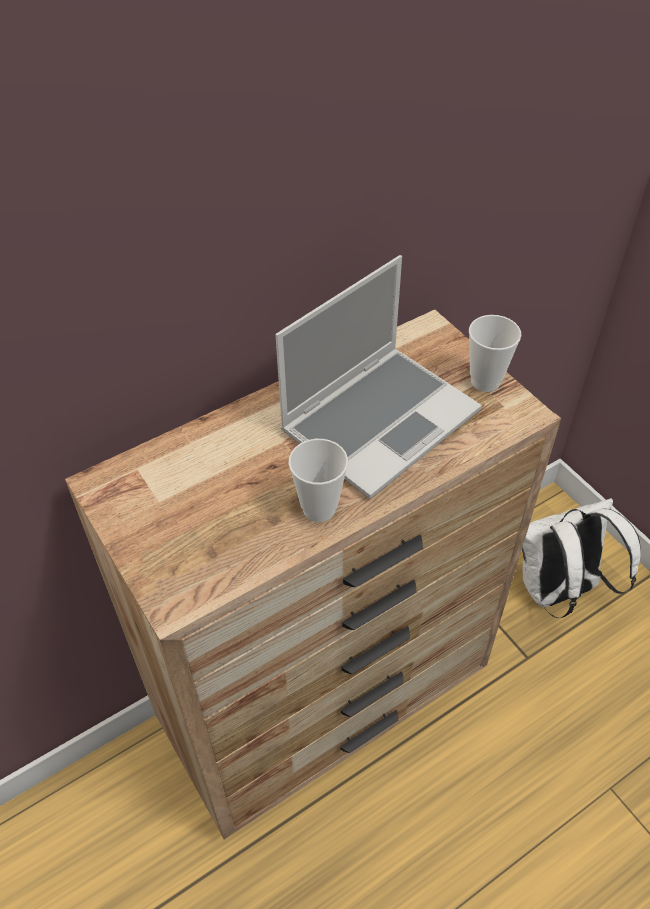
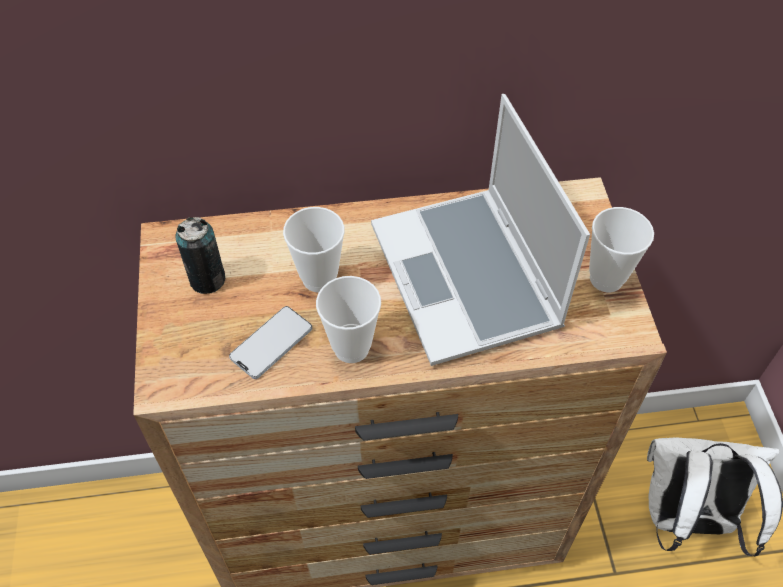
camera: 25 degrees right, 5 degrees up
laptop [275,255,482,499] -> laptop turned 90 degrees clockwise [371,94,590,366]
none -> can [176,217,225,294]
none -> phone [229,306,312,379]
none -> cup [283,207,345,292]

